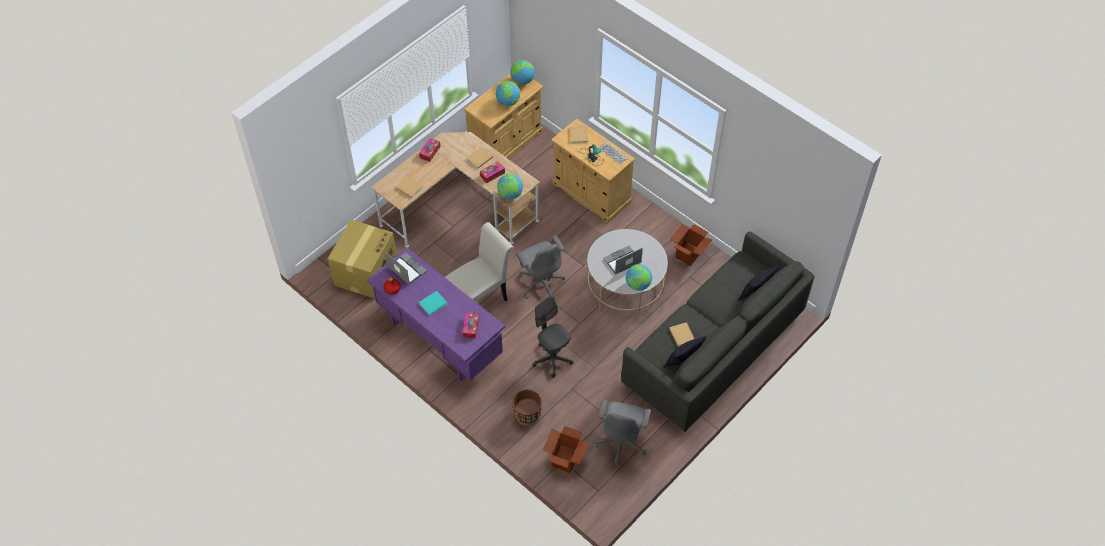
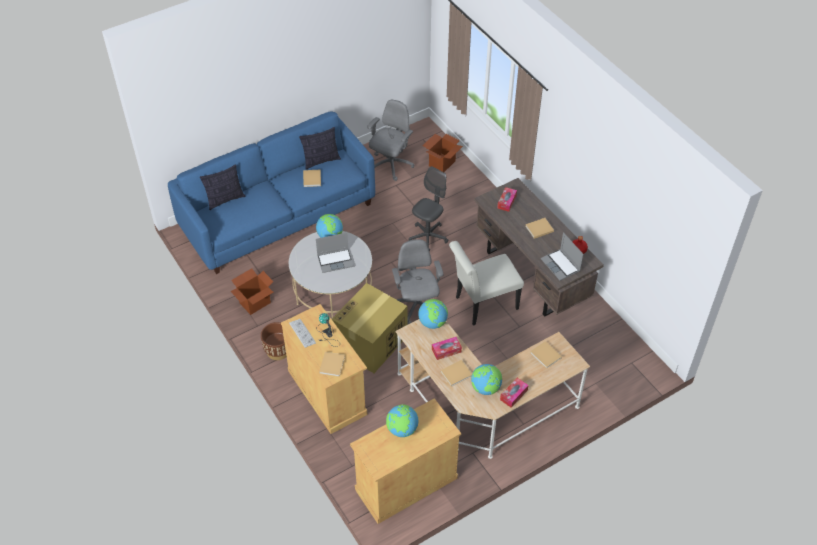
camera: 165 degrees left, 5 degrees down
cardboard box [328,219,397,299] -> cardboard box moved to [332,283,407,373]
purple desk [367,247,505,381] -> brown desk [474,178,604,316]
turquoise book [418,291,448,316] -> beige book [525,218,554,239]
globe [510,60,535,85] -> globe moved to [471,364,502,395]
brown planter [512,389,542,426] -> brown planter moved to [261,322,287,360]
grey office chair [532,297,573,378] -> grey office chair turned 120 degrees counterclockwise [409,166,448,252]
grey sofa [621,231,815,432] -> blue sofa [168,111,375,274]

